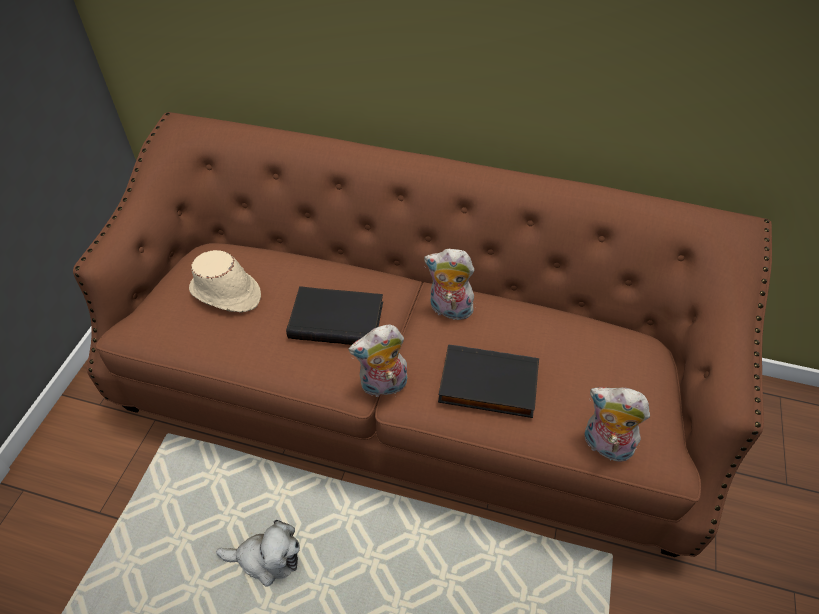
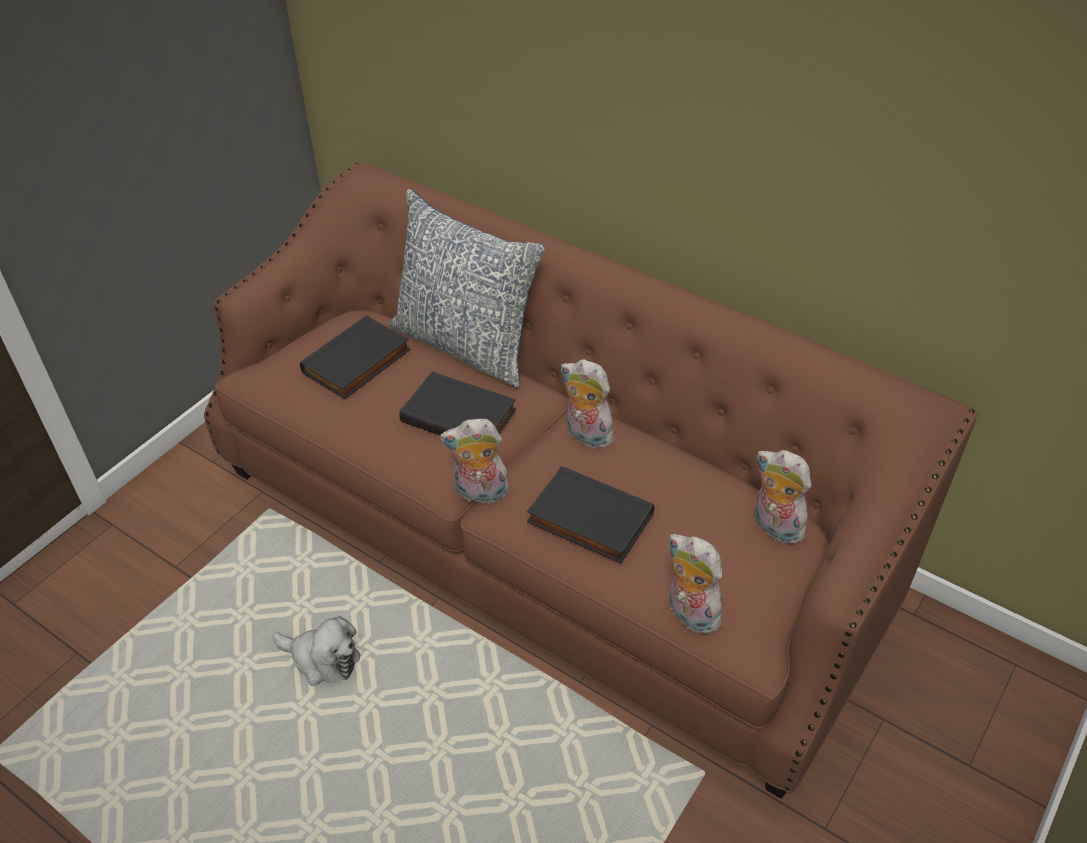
camera: 20 degrees right, 5 degrees down
beige hat [189,250,261,313] -> black book [300,315,411,399]
none -> pillow [389,189,545,388]
none -> plush toy [755,450,811,545]

